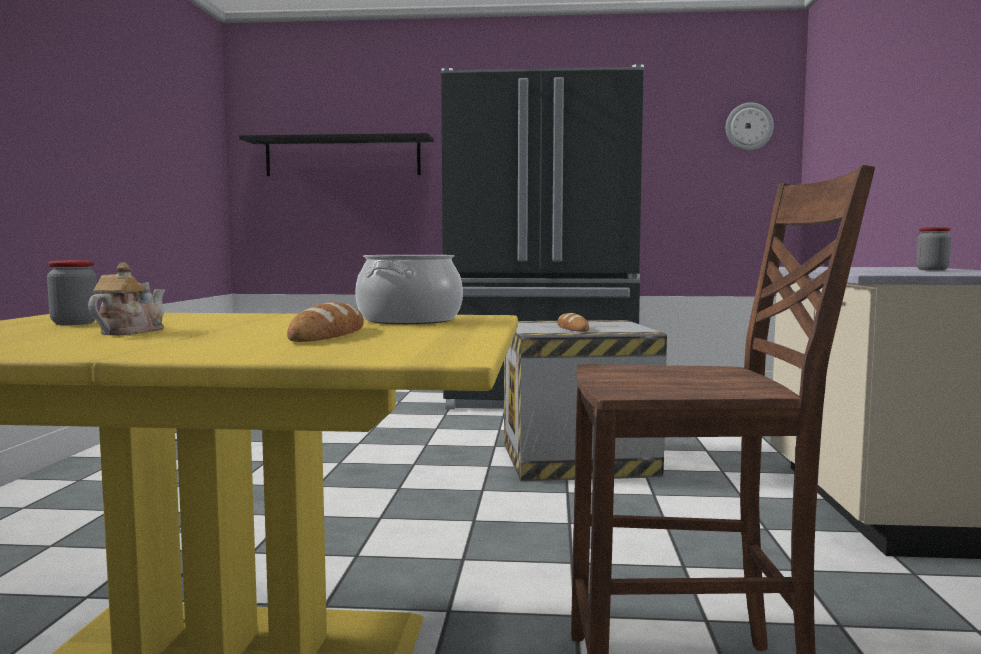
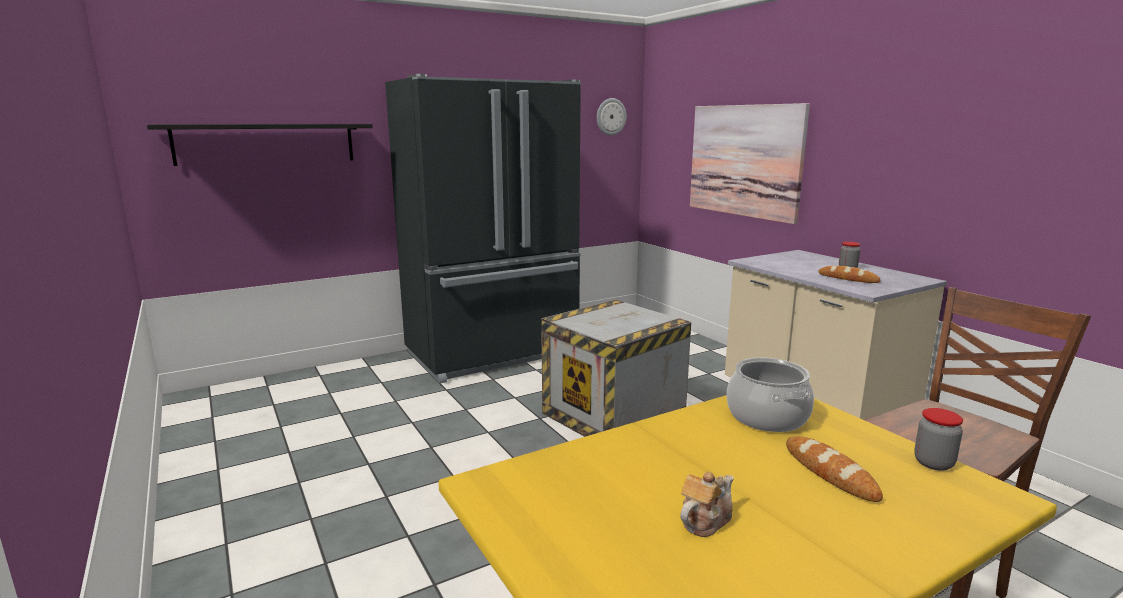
camera: 35 degrees left, 10 degrees up
jar [47,260,98,325] -> jar moved to [914,408,963,471]
teapot [88,262,165,335] -> teapot turned 60 degrees clockwise [680,471,734,537]
bread [557,313,589,332] -> bread moved to [818,266,881,283]
none -> picture [690,103,810,224]

